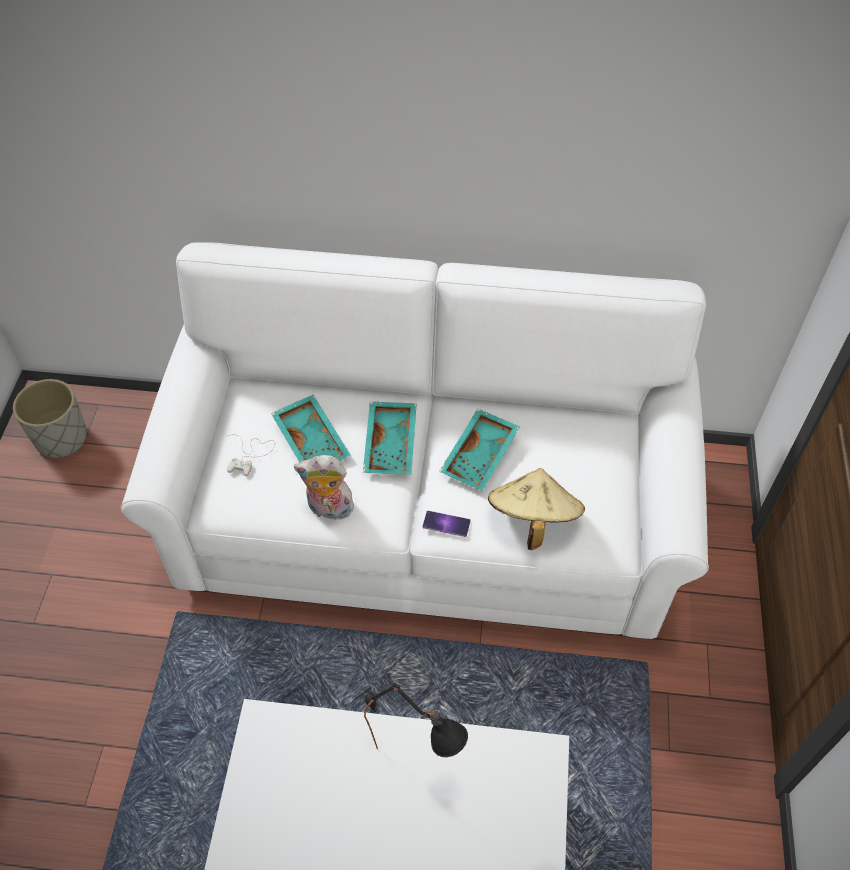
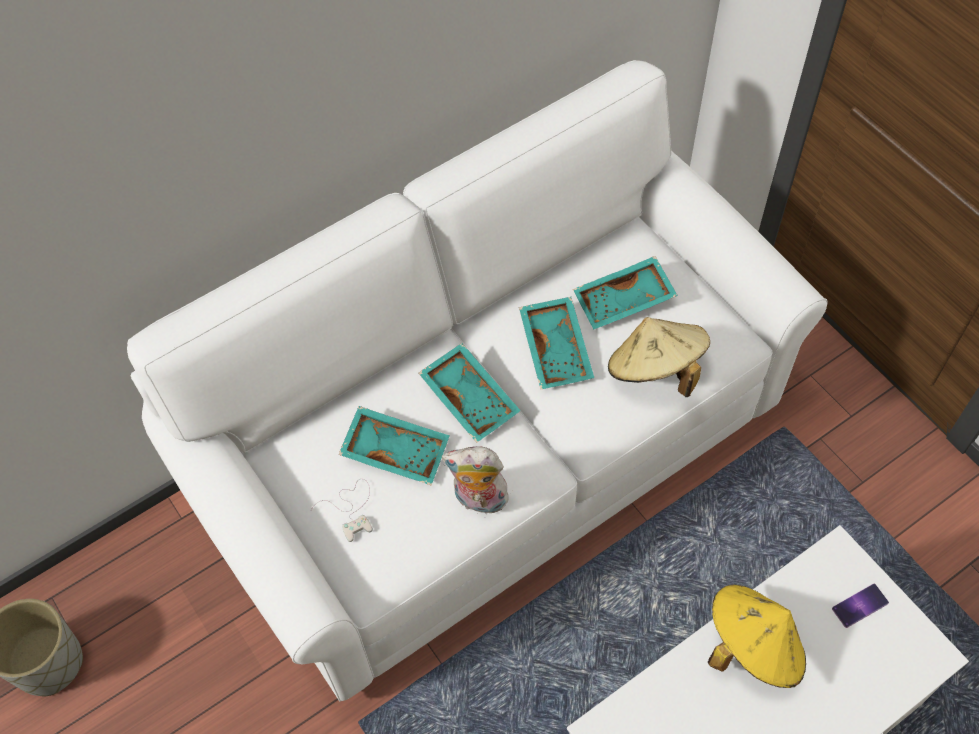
camera: 40 degrees left, 5 degrees up
plush toy [294,455,354,520] -> plush toy turned 45 degrees clockwise [442,446,511,514]
black table lamp [364,683,468,757] -> yellow hat [708,585,806,688]
phone [423,511,471,537] -> phone moved to [832,584,889,628]
none -> turquoise tray [573,256,678,329]

